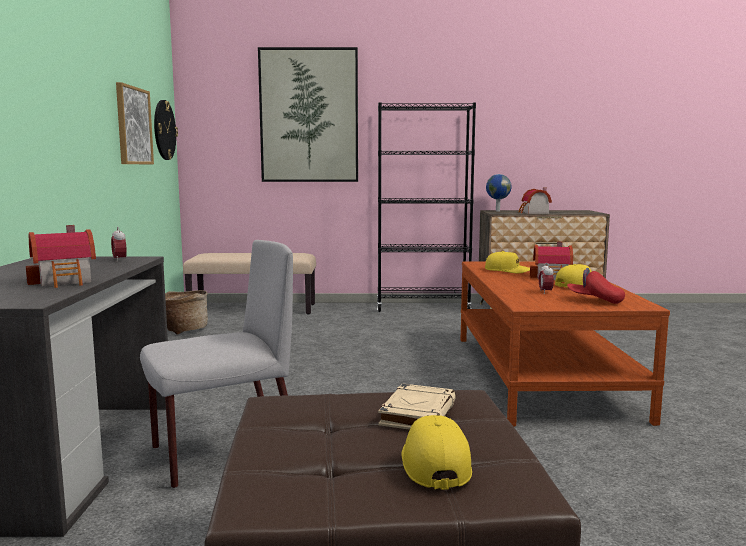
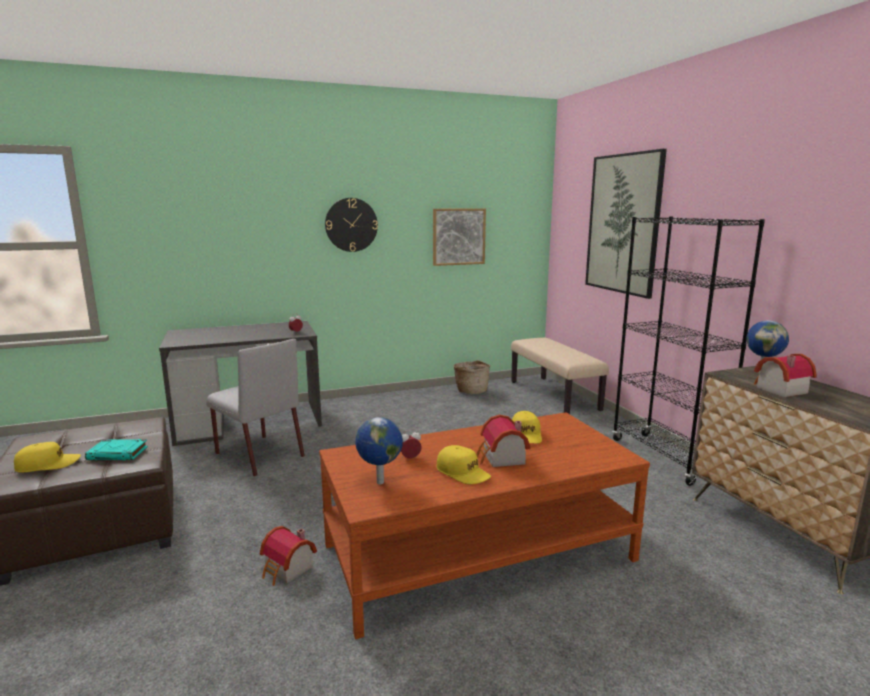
camera: 70 degrees right, 5 degrees up
toy house [26,225,96,288] -> toy house moved to [260,526,317,586]
wall clock [154,100,178,160] -> wall clock moved to [325,198,378,252]
beige book [378,383,456,430] -> turquoise book [85,439,148,461]
red cap [567,268,625,304] -> globe [355,417,403,484]

